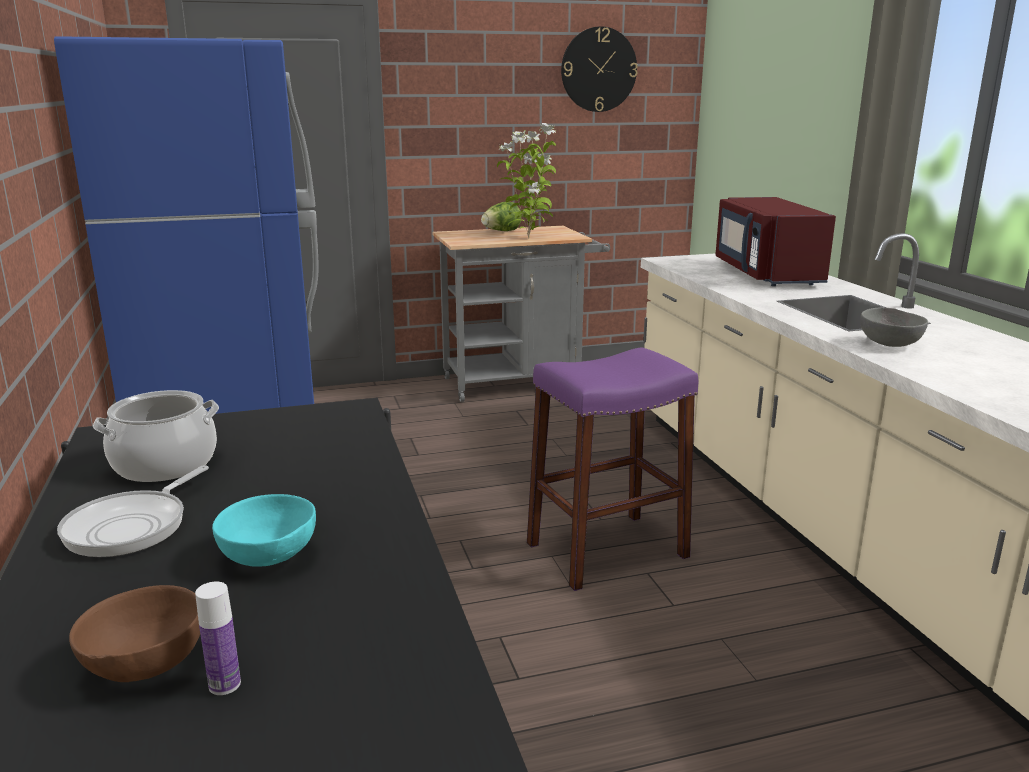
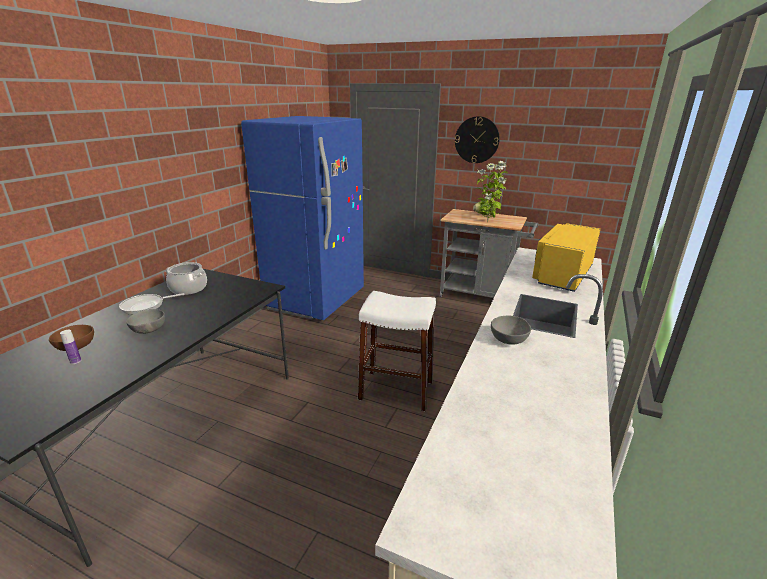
camera: 40 degrees right, 5 degrees up
turquoise bowl [212,494,316,567] -> grey bowl [126,309,165,334]
purple stool [527,348,698,591] -> white stool [358,291,436,411]
wall clock [561,26,637,112] -> wall clock moved to [455,116,500,163]
red microwave [716,197,836,286] -> yellow microwave [532,223,600,292]

